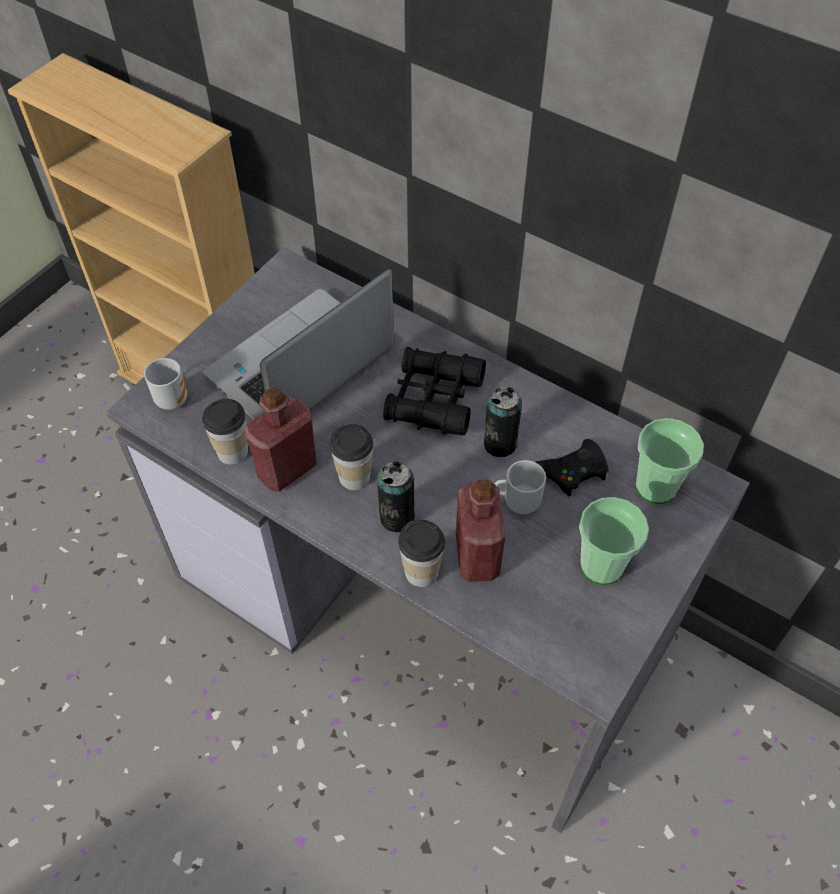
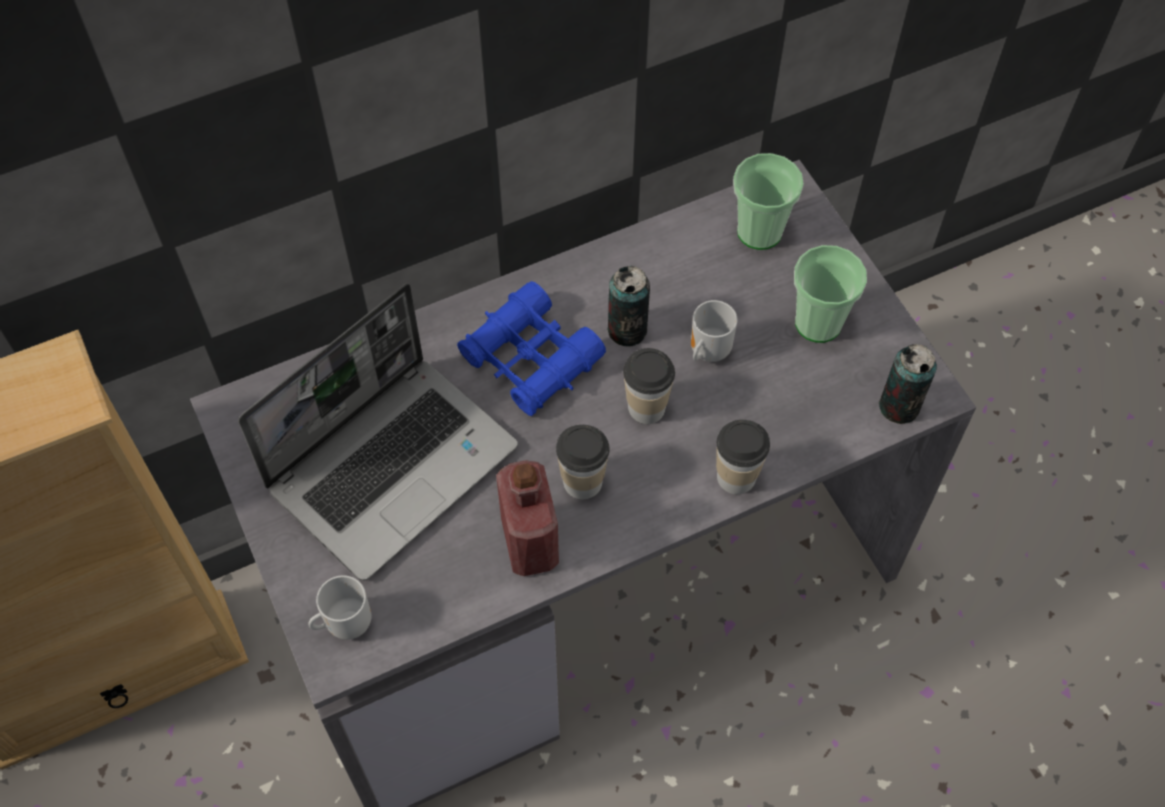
camera: 60 degrees left, 5 degrees up
cup [202,399,248,465] -> cup moved to [623,348,675,424]
laptop [203,269,394,419] -> laptop turned 120 degrees counterclockwise [238,283,518,581]
can [377,461,415,532] -> can moved to [879,344,937,424]
black binoculars [383,347,486,436] -> blue binoculars [457,281,606,416]
red bottle [456,479,505,582] -> none
black game controller [536,439,609,496] -> none

